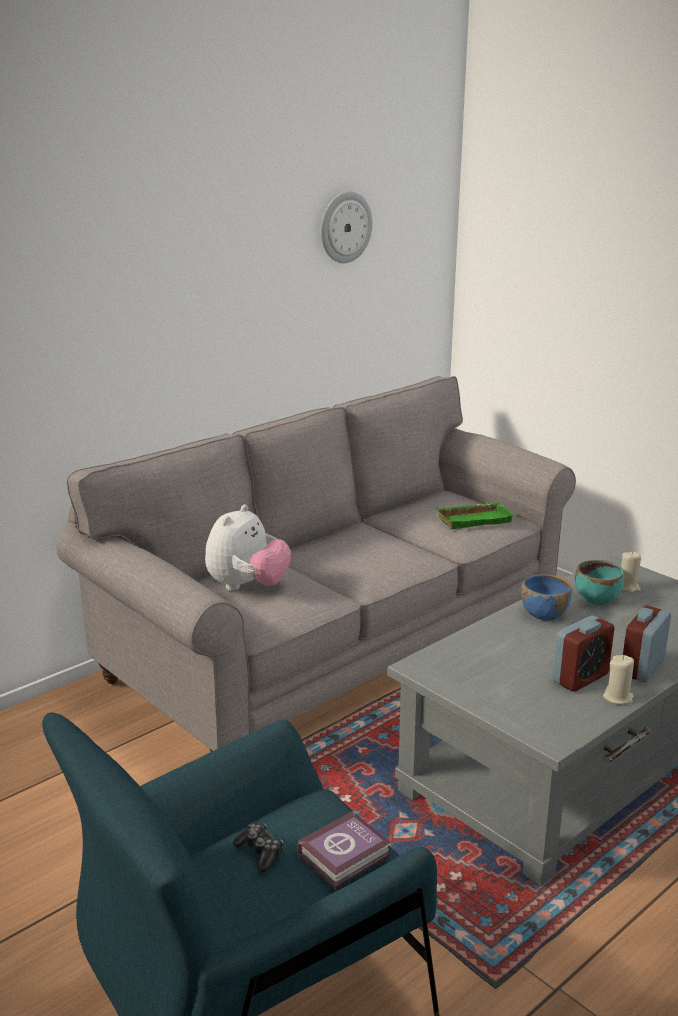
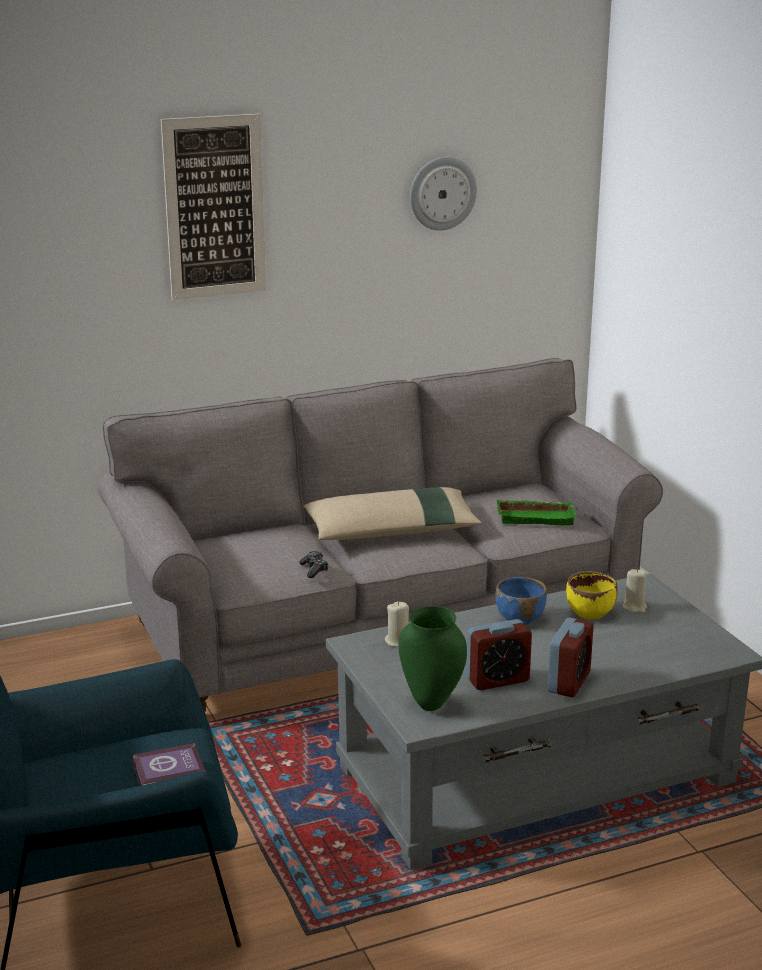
camera: 20 degrees right, 0 degrees up
plush toy [205,504,291,591] -> none
game controller [233,822,284,872] -> game controller moved to [299,551,329,578]
turquoise bowl [575,560,624,605] -> yellow bowl [566,571,618,619]
beige candle [603,655,634,705] -> beige candle moved to [385,602,409,647]
alarm clock [623,606,671,683] -> alarm clock turned 150 degrees clockwise [548,618,594,697]
none -> picture [161,114,266,300]
none -> beige pillow [304,487,482,540]
none -> green vase [398,606,467,711]

